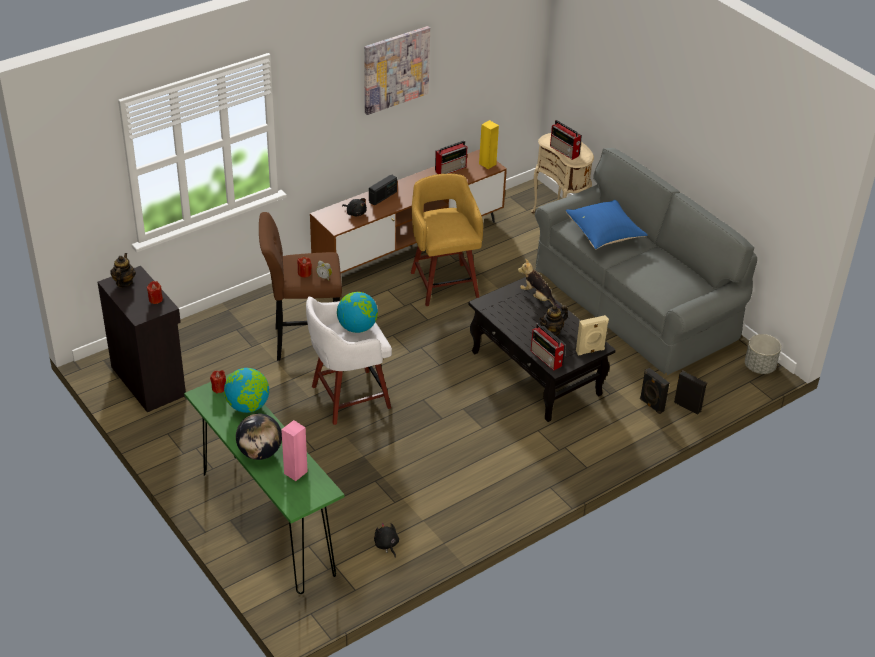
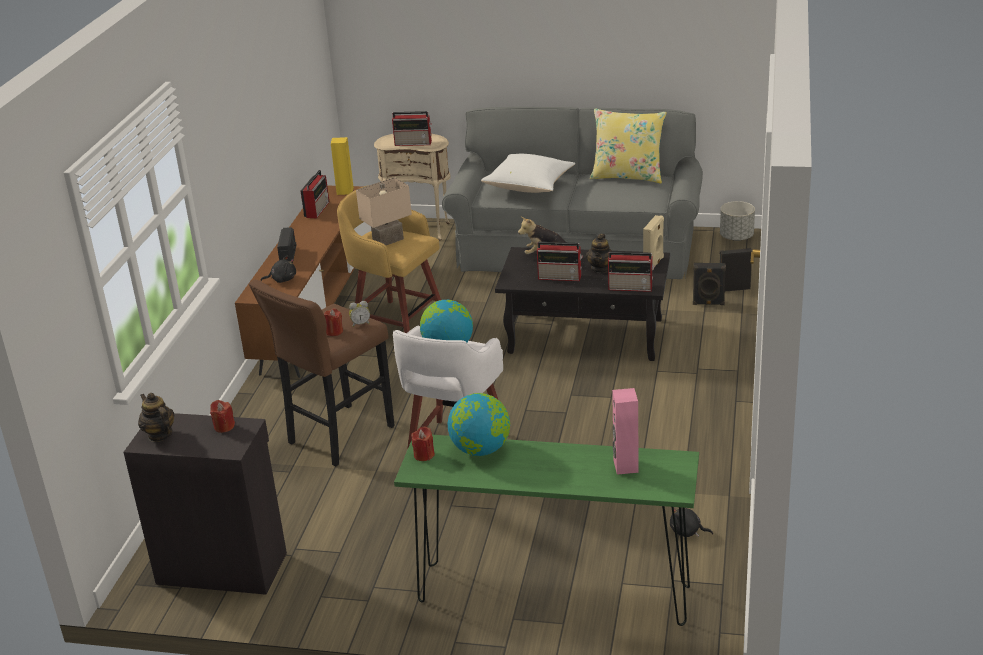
camera: 40 degrees left, 10 degrees down
globe [236,414,282,460] -> none
picture [364,26,430,115] -> none
blue pillow [566,200,648,249] -> white pillow [481,154,575,193]
none -> beige table lamp [356,177,412,245]
none -> radio [537,242,583,281]
none -> yellow pillow [590,108,667,184]

